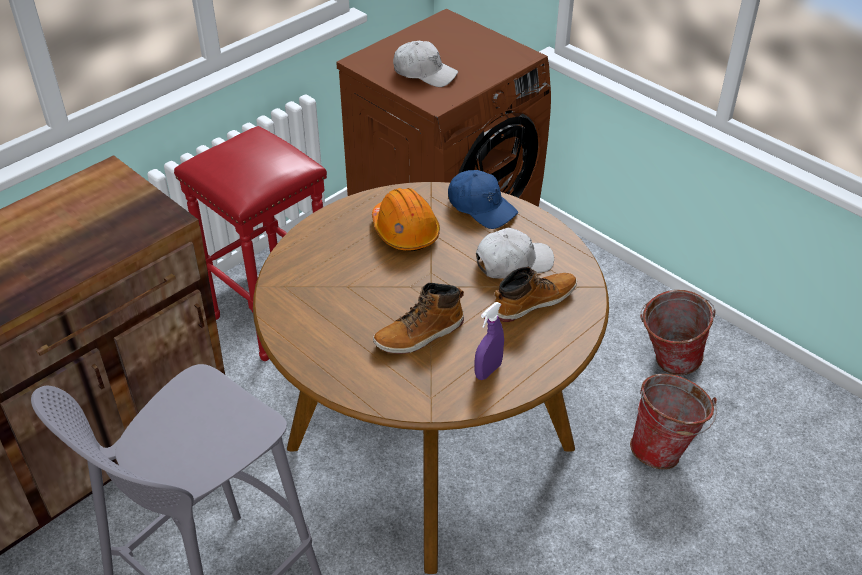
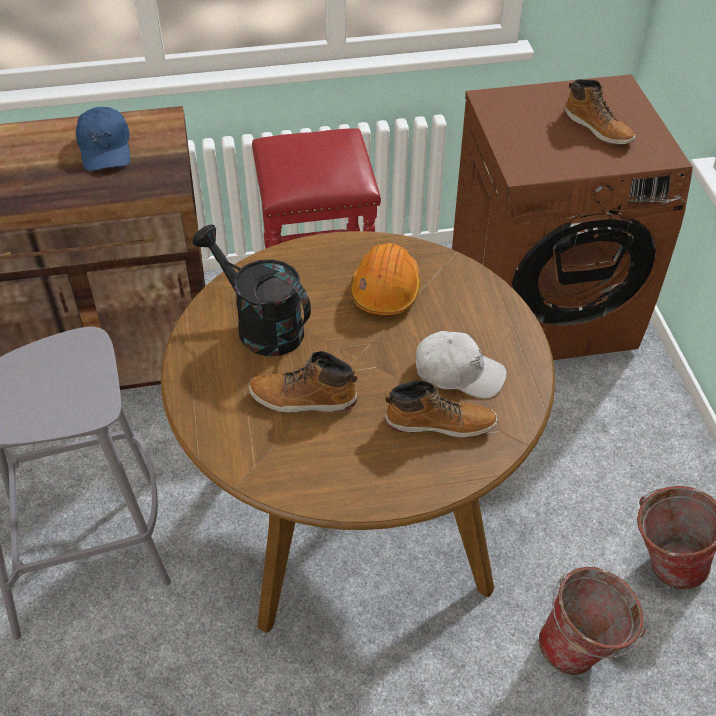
camera: 35 degrees right, 5 degrees up
white cap [393,41,458,87] -> none
blue cap [448,170,518,229] -> blue cap moved to [76,107,130,171]
purple spray bottle [474,302,504,380] -> none
none -> black watering can [192,225,311,356]
none -> boot [564,79,635,145]

